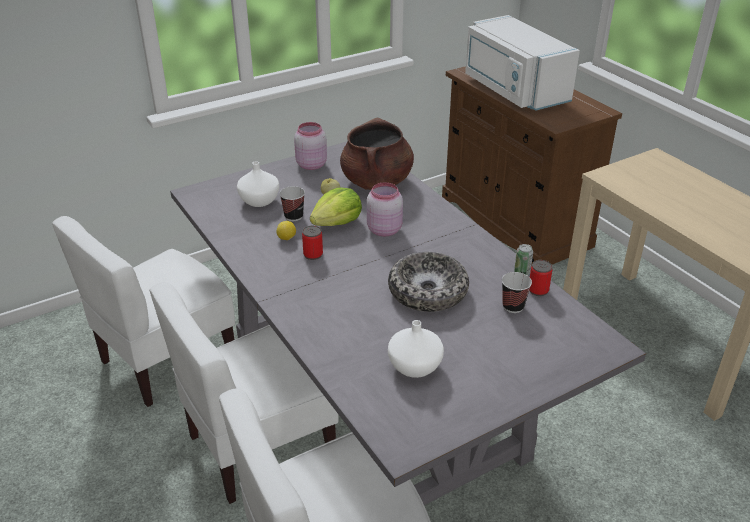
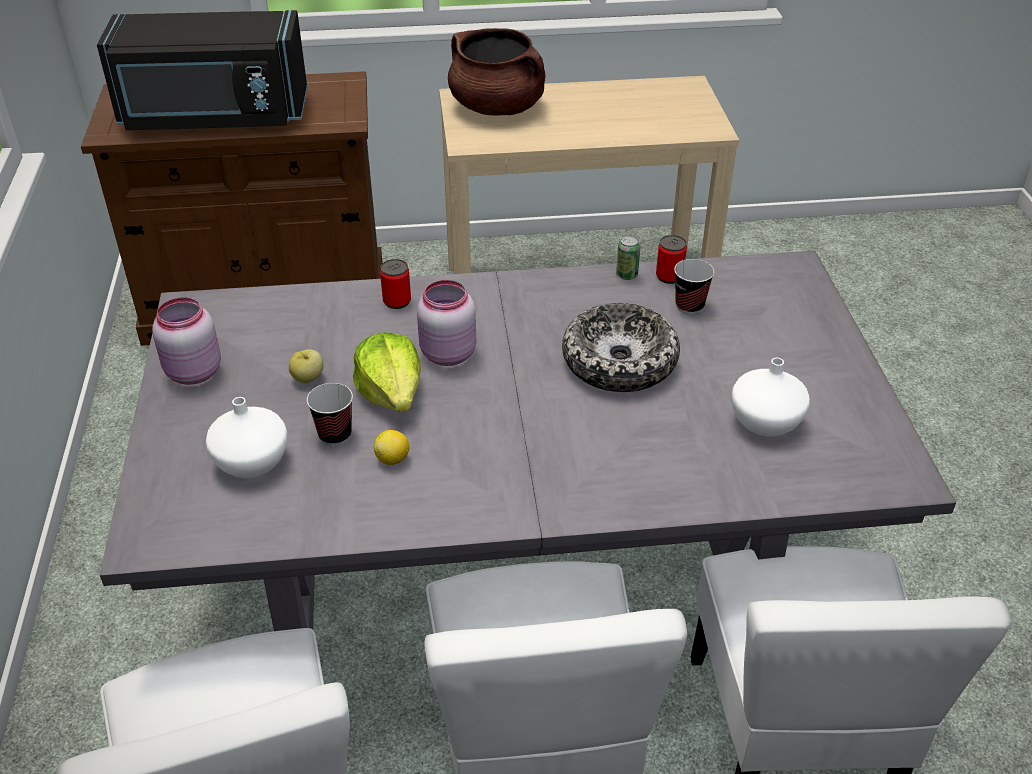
camera: 65 degrees left, 5 degrees up
can [302,226,323,260] -> can moved to [380,259,411,309]
brown cooking pot [340,118,414,190] -> brown cooking pot moved to [448,28,545,116]
white microwave [465,15,580,111] -> black microwave [97,10,307,130]

